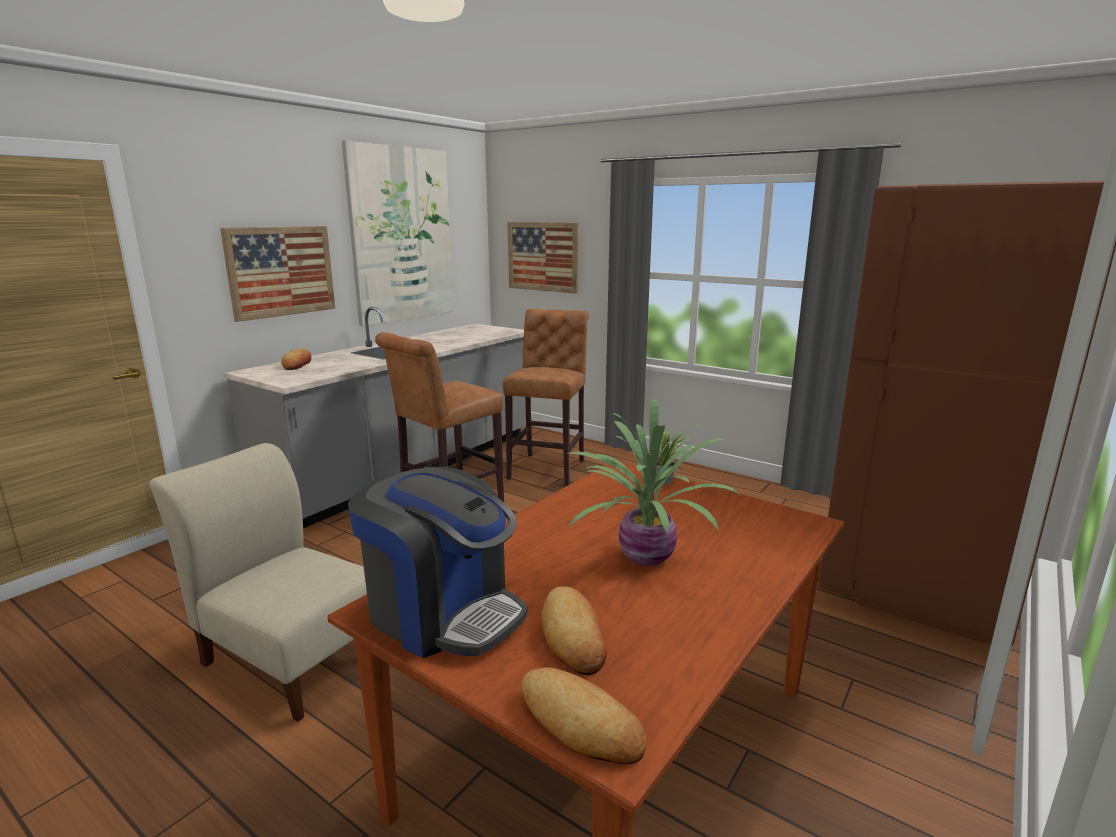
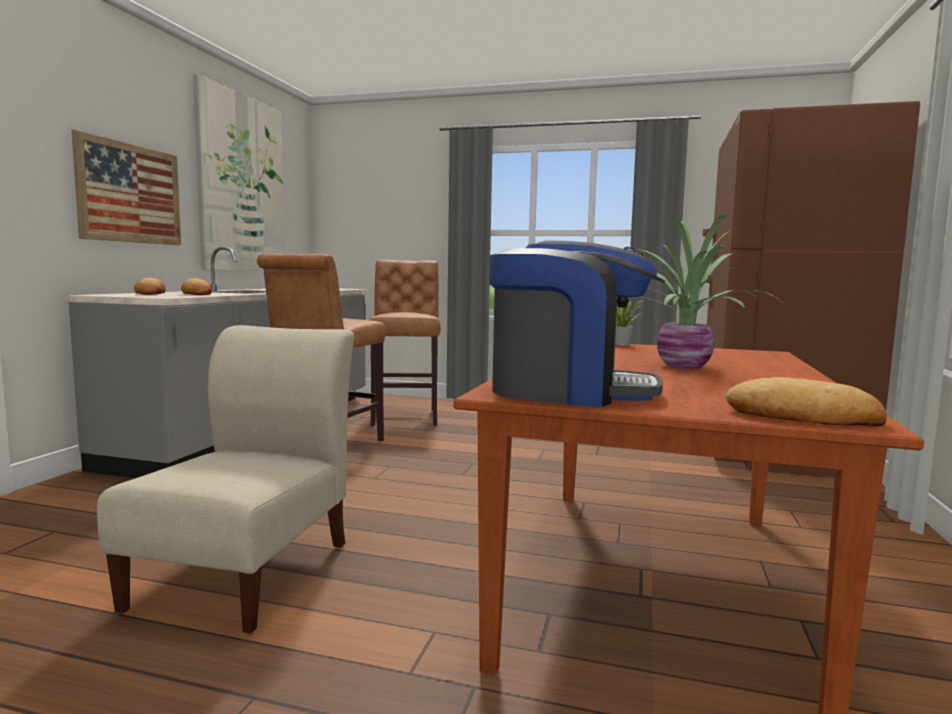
camera: 20 degrees left, 10 degrees down
beige chair [150,443,367,722] -> beige chair turned 90 degrees clockwise [97,325,354,634]
picture [508,222,579,294] -> none
bread [541,586,607,675] -> bread moved to [181,278,212,295]

